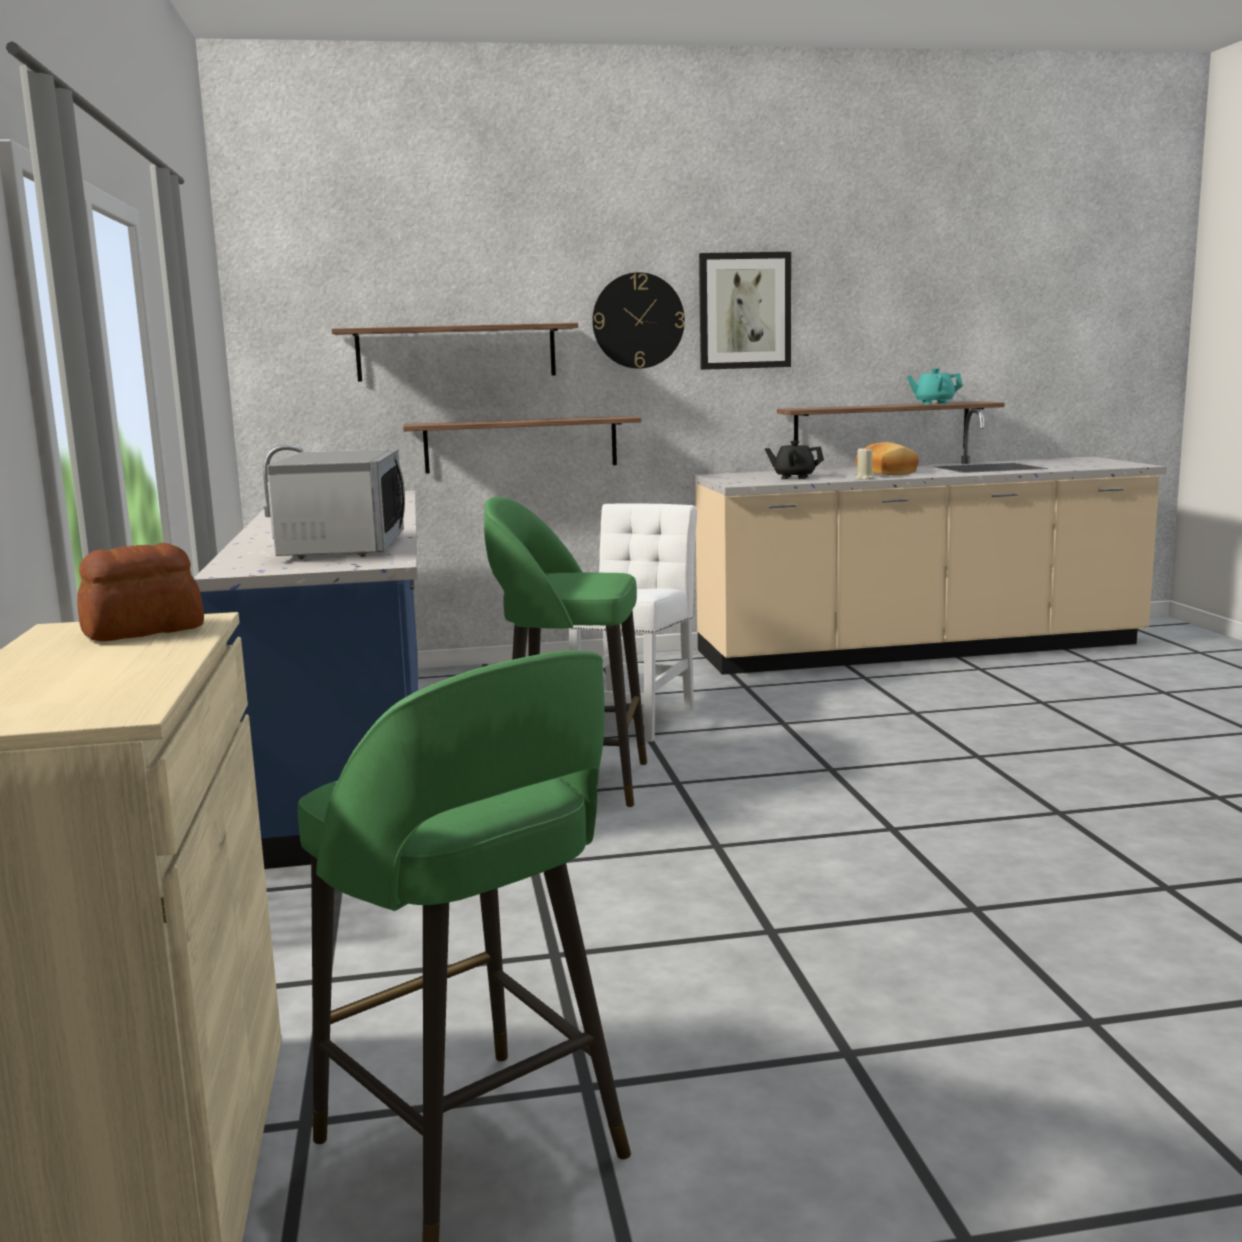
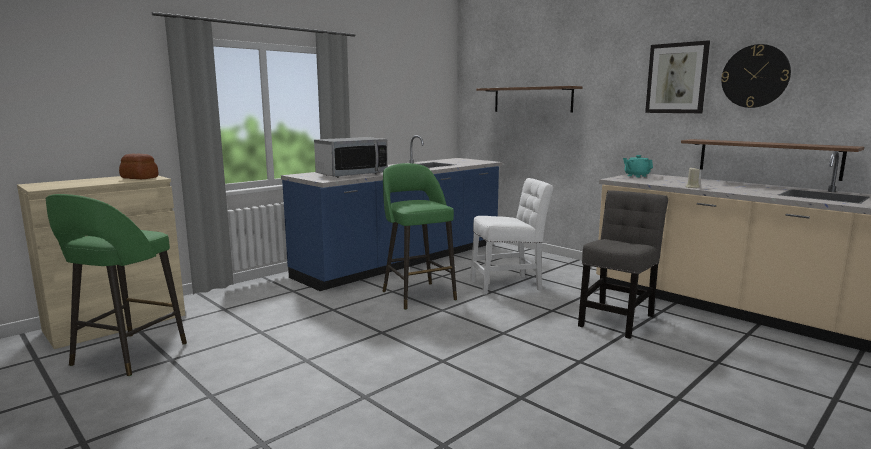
camera: 55 degrees right, 0 degrees up
shelf [403,416,641,473] -> none
wall clock [592,272,685,369] -> wall clock moved to [721,44,791,108]
black teapot [765,441,824,479] -> none
bread [856,442,919,475] -> none
turquoise teapot [907,368,963,404] -> turquoise teapot moved to [623,155,653,177]
none -> grey chair [578,190,668,339]

